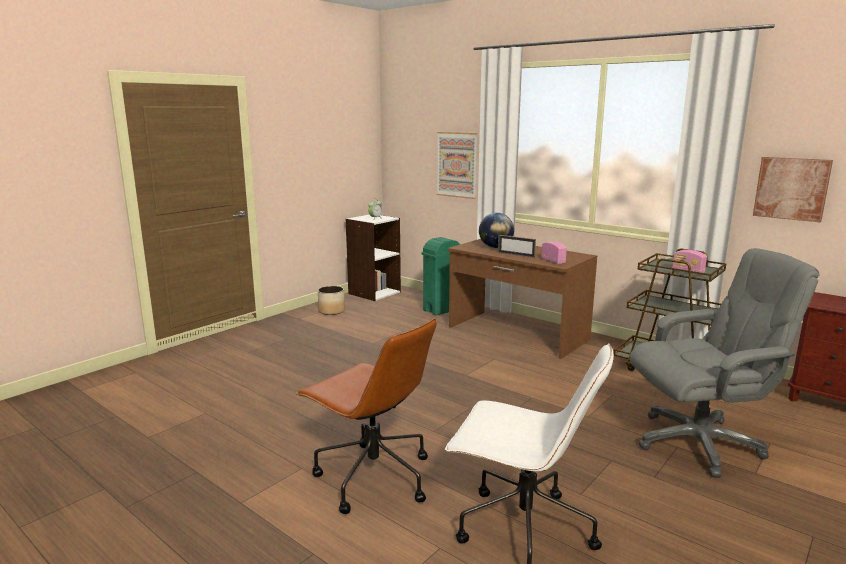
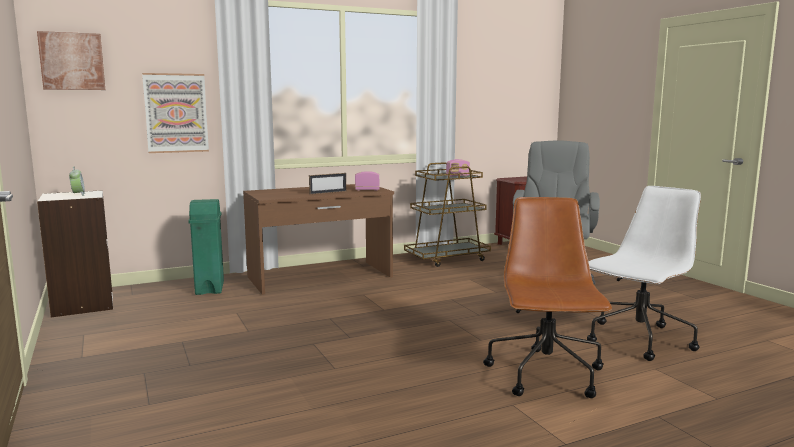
camera: 65 degrees left, 5 degrees down
brown office chair [296,318,437,514] -> brown office chair turned 60 degrees counterclockwise [483,197,612,398]
planter [318,286,345,315] -> none
globe [479,213,514,248] -> none
picture [753,157,833,222] -> picture moved to [37,31,105,90]

